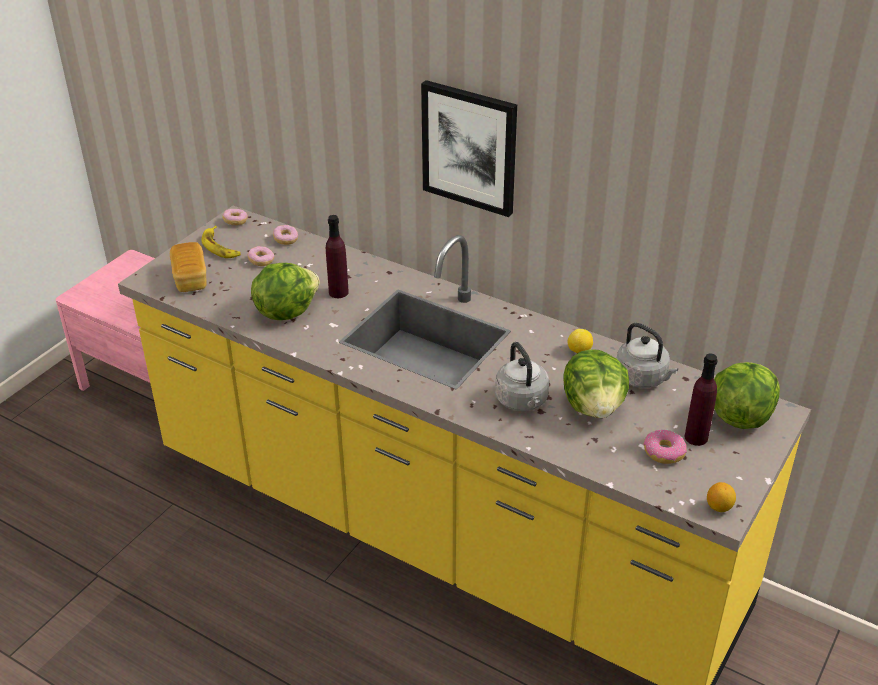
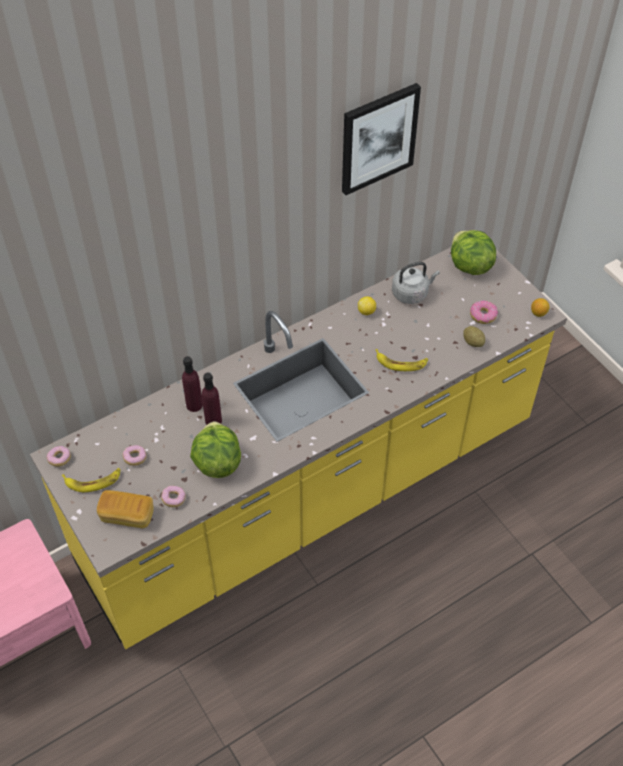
camera: 65 degrees left, 15 degrees up
donut [273,225,298,245] -> donut moved to [161,486,186,507]
picture [421,80,517,217] -> picture moved to [342,83,421,195]
grey kettle [495,342,549,411] -> banana [375,349,428,371]
lettuce [563,349,629,418] -> none
purple bottle [684,353,717,446] -> purple bottle moved to [182,356,203,412]
none -> potato [463,326,485,347]

